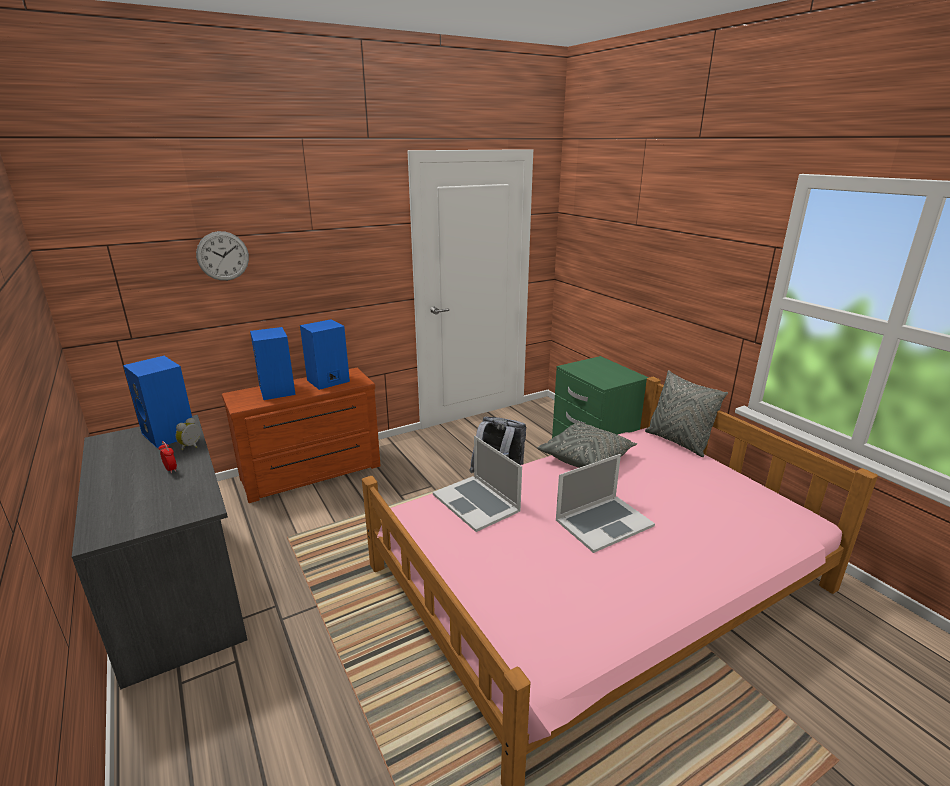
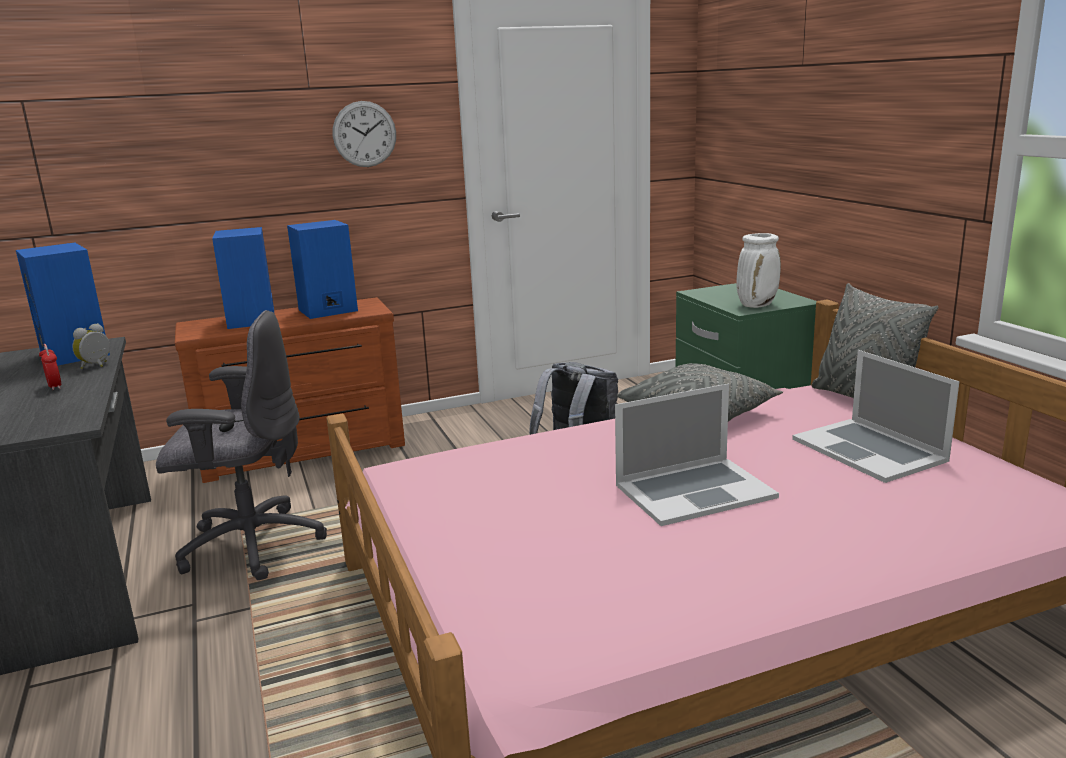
camera: 10 degrees right, 5 degrees down
wall clock [196,231,249,281] -> wall clock moved to [333,101,396,167]
laptop [433,436,522,532] -> laptop moved to [792,350,959,483]
none -> grey office chair [156,310,327,580]
none -> white vase [736,233,781,308]

